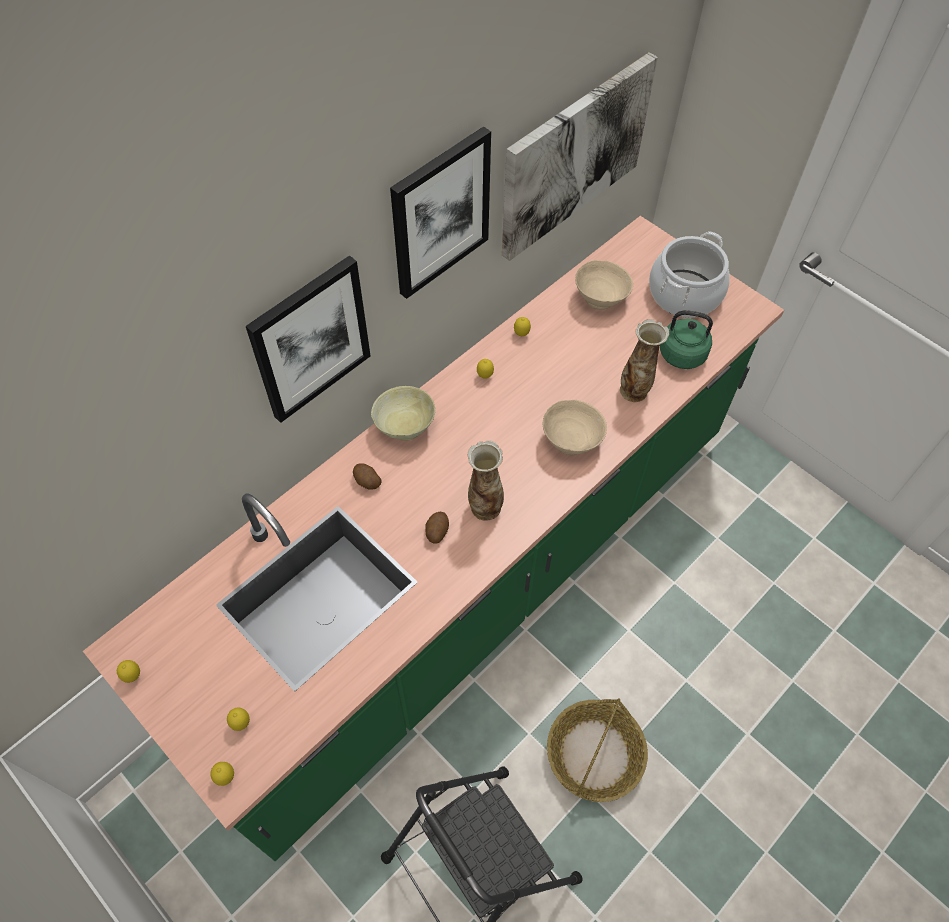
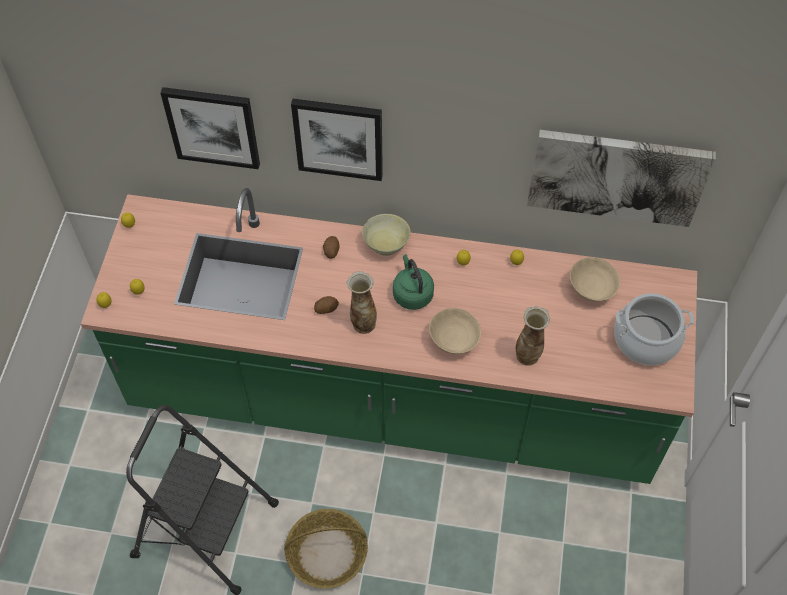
camera: 55 degrees right, 0 degrees up
picture [390,126,491,299] -> picture moved to [160,87,260,169]
green kettle [660,310,713,369] -> green kettle moved to [393,254,434,310]

